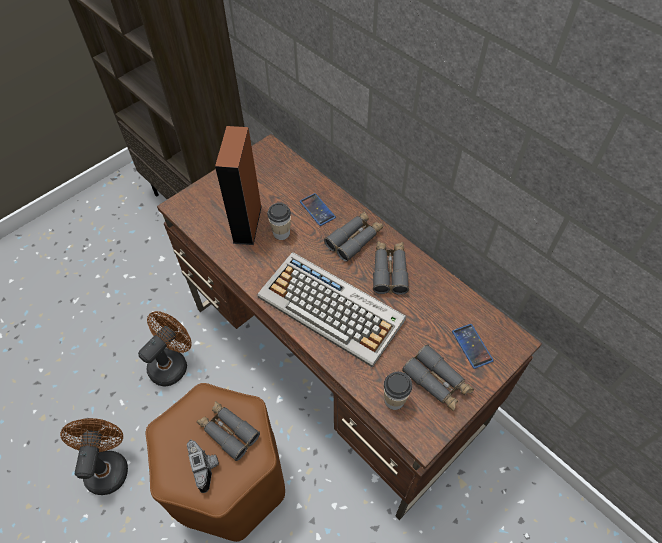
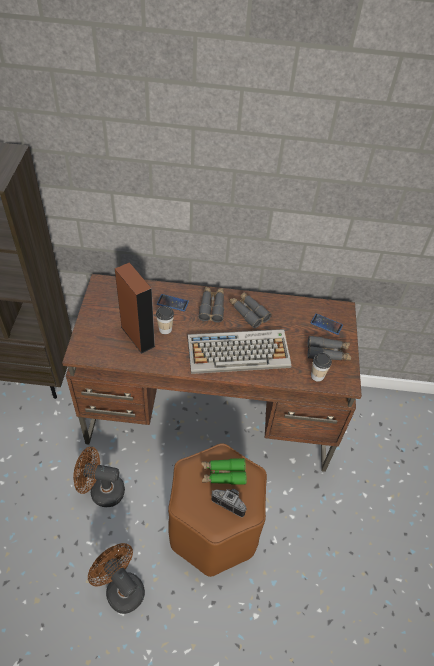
camera: 45 degrees left, 5 degrees down
brown fan [138,311,192,386] -> brown fan turned 75 degrees counterclockwise [73,447,125,507]
grey binoculars [197,401,260,461] -> green binoculars [201,458,247,485]

